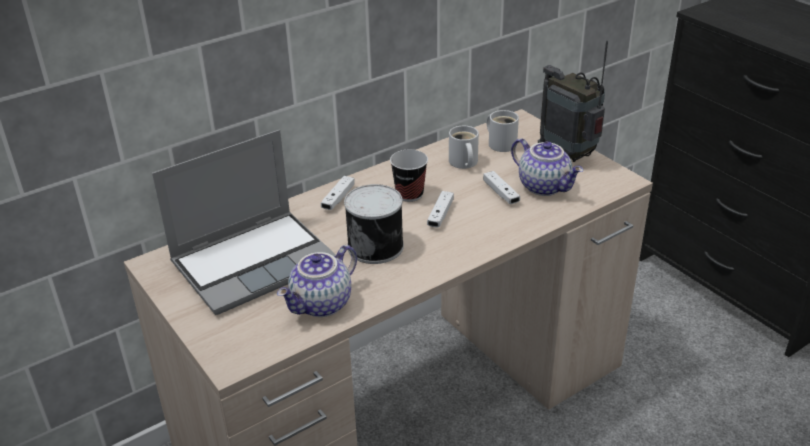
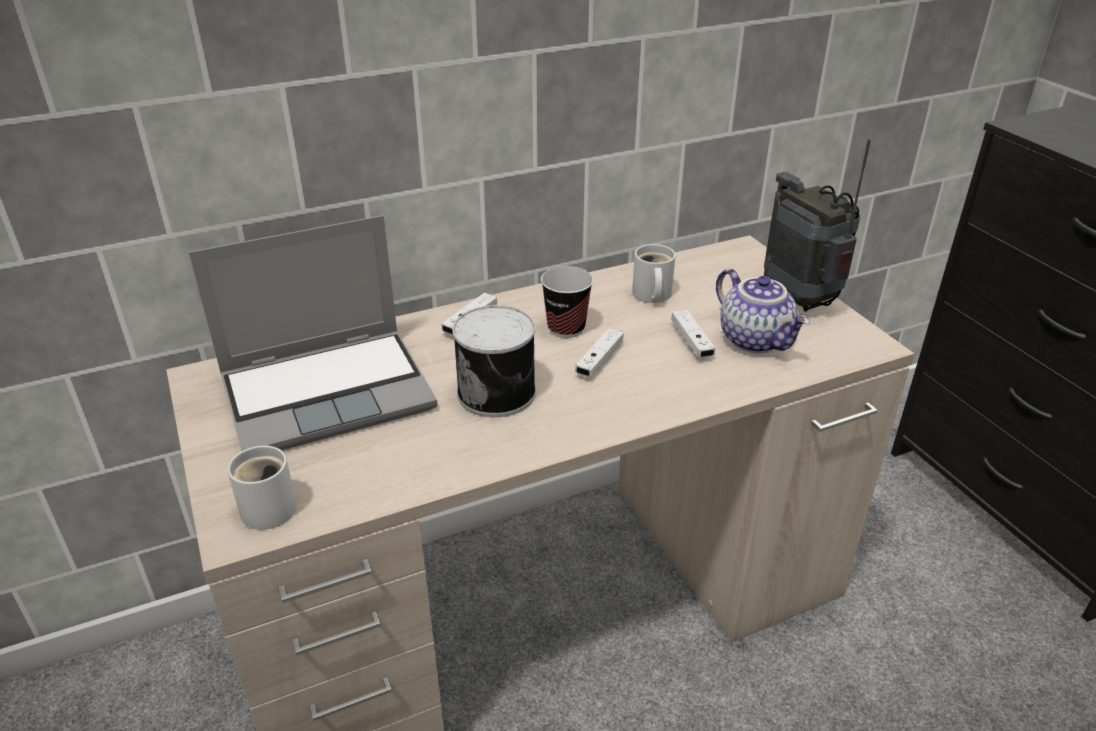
camera: 10 degrees right, 0 degrees up
teapot [277,245,357,317] -> none
white mug [487,110,519,152] -> white mug moved to [228,446,297,530]

